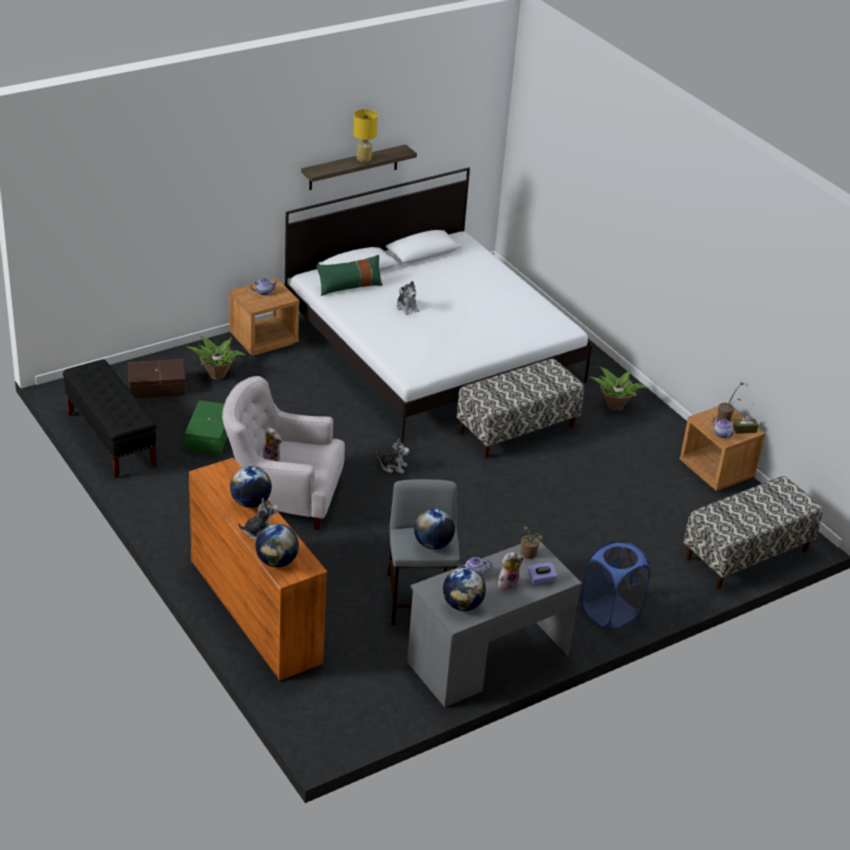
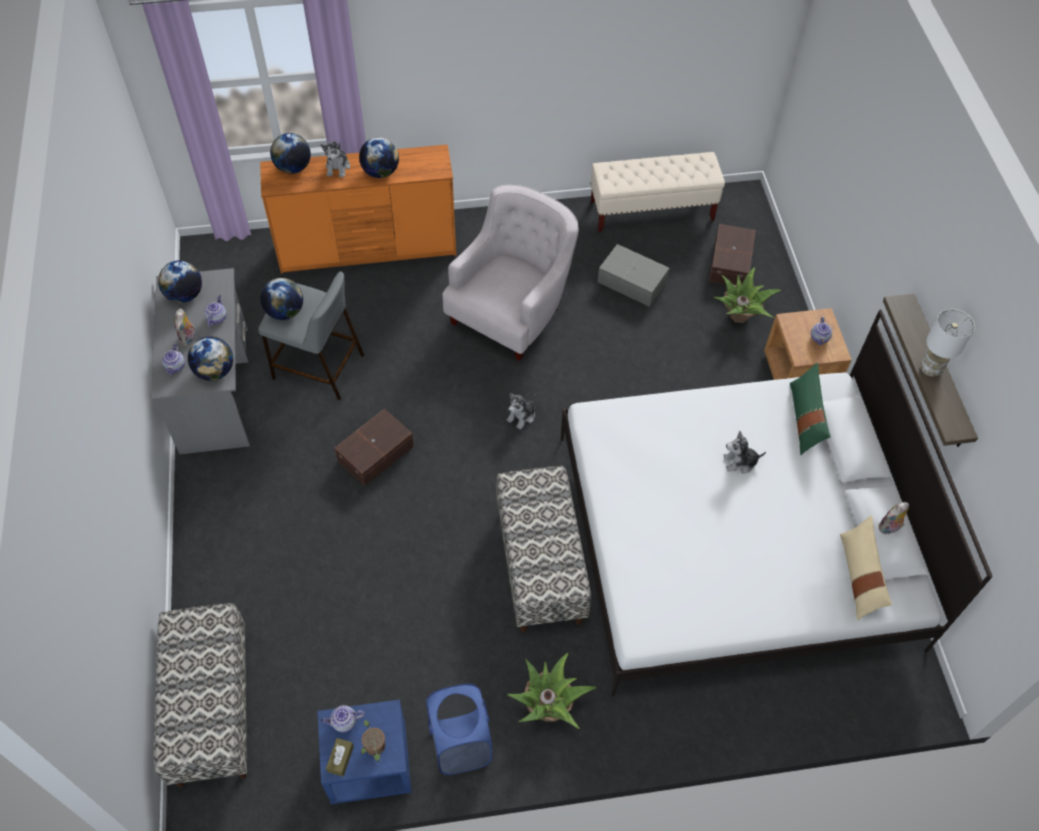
camera: 115 degrees right, 20 degrees up
black bench [63,359,157,478] -> beige bench [590,152,725,232]
green storage box [185,400,228,455] -> grey storage box [598,244,669,307]
plush toy [263,427,282,462] -> plush toy moved to [878,502,909,535]
yellow table lamp [353,109,378,163] -> white table lamp [920,309,975,377]
potted plant [520,527,543,559] -> globe [188,337,233,381]
purple tissue box [528,563,558,586] -> teapot [162,344,185,375]
blue laundry basket [581,541,650,629] -> blue laundry basket moved to [426,684,492,775]
brown nightstand [680,406,765,491] -> blue nightstand [317,699,412,804]
none -> brown storage box [334,409,414,486]
none -> beige pillow [840,515,892,620]

